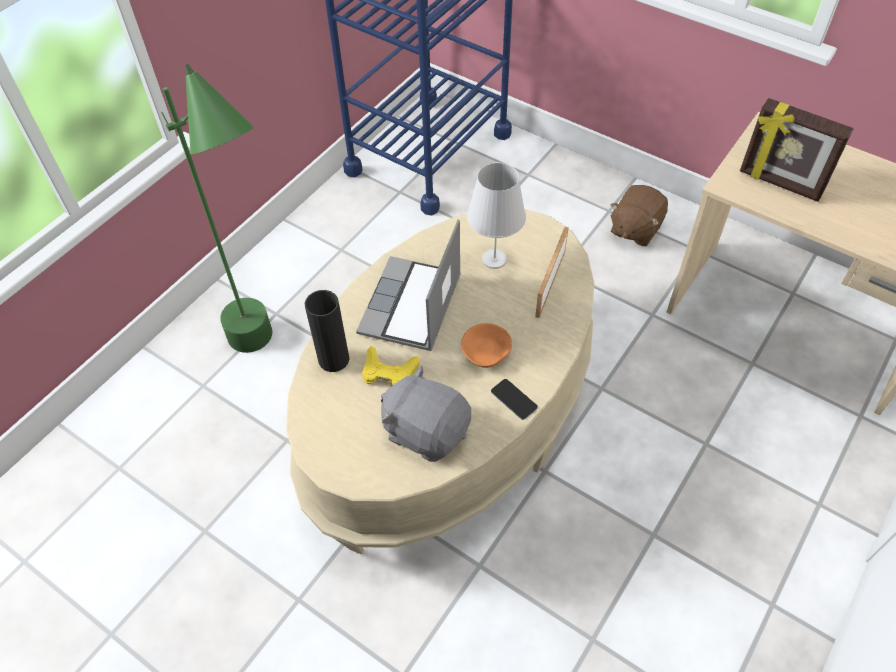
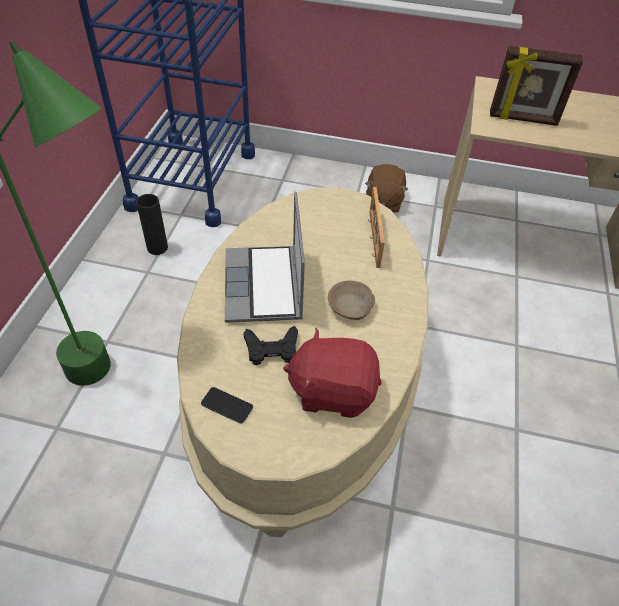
camera: 25 degrees left, 5 degrees down
black vase [305,290,349,372] -> black vase moved to [136,194,168,255]
yellow game controller [362,346,420,385] -> black game controller [244,326,298,365]
grey plush toy [381,366,471,462] -> red plush toy [283,328,382,418]
orange bowl [461,323,512,368] -> beige bowl [328,281,375,320]
white table lamp [467,163,526,269] -> none
phone [491,379,538,420] -> phone moved to [201,387,253,424]

